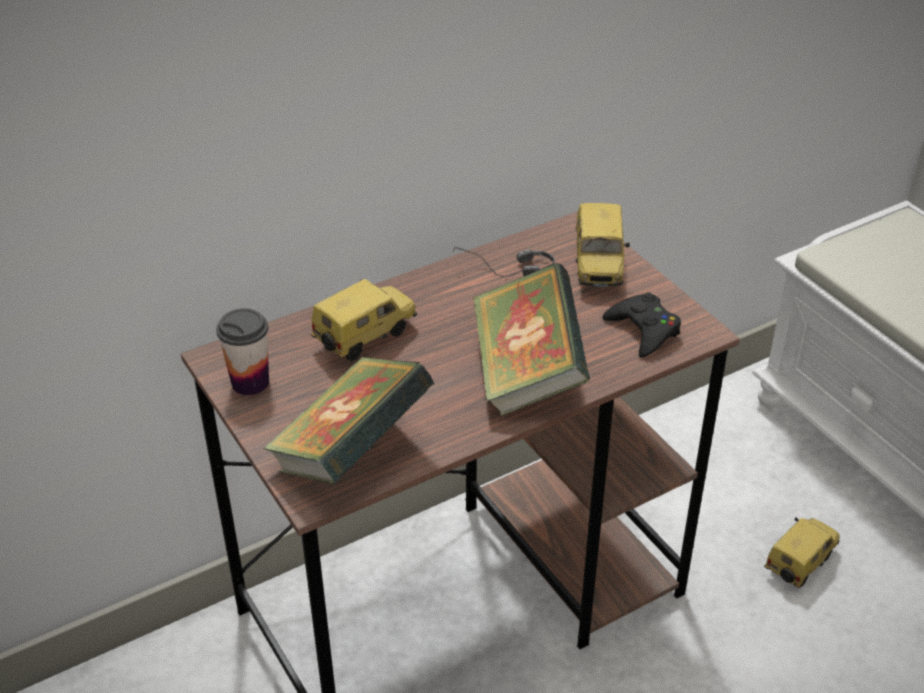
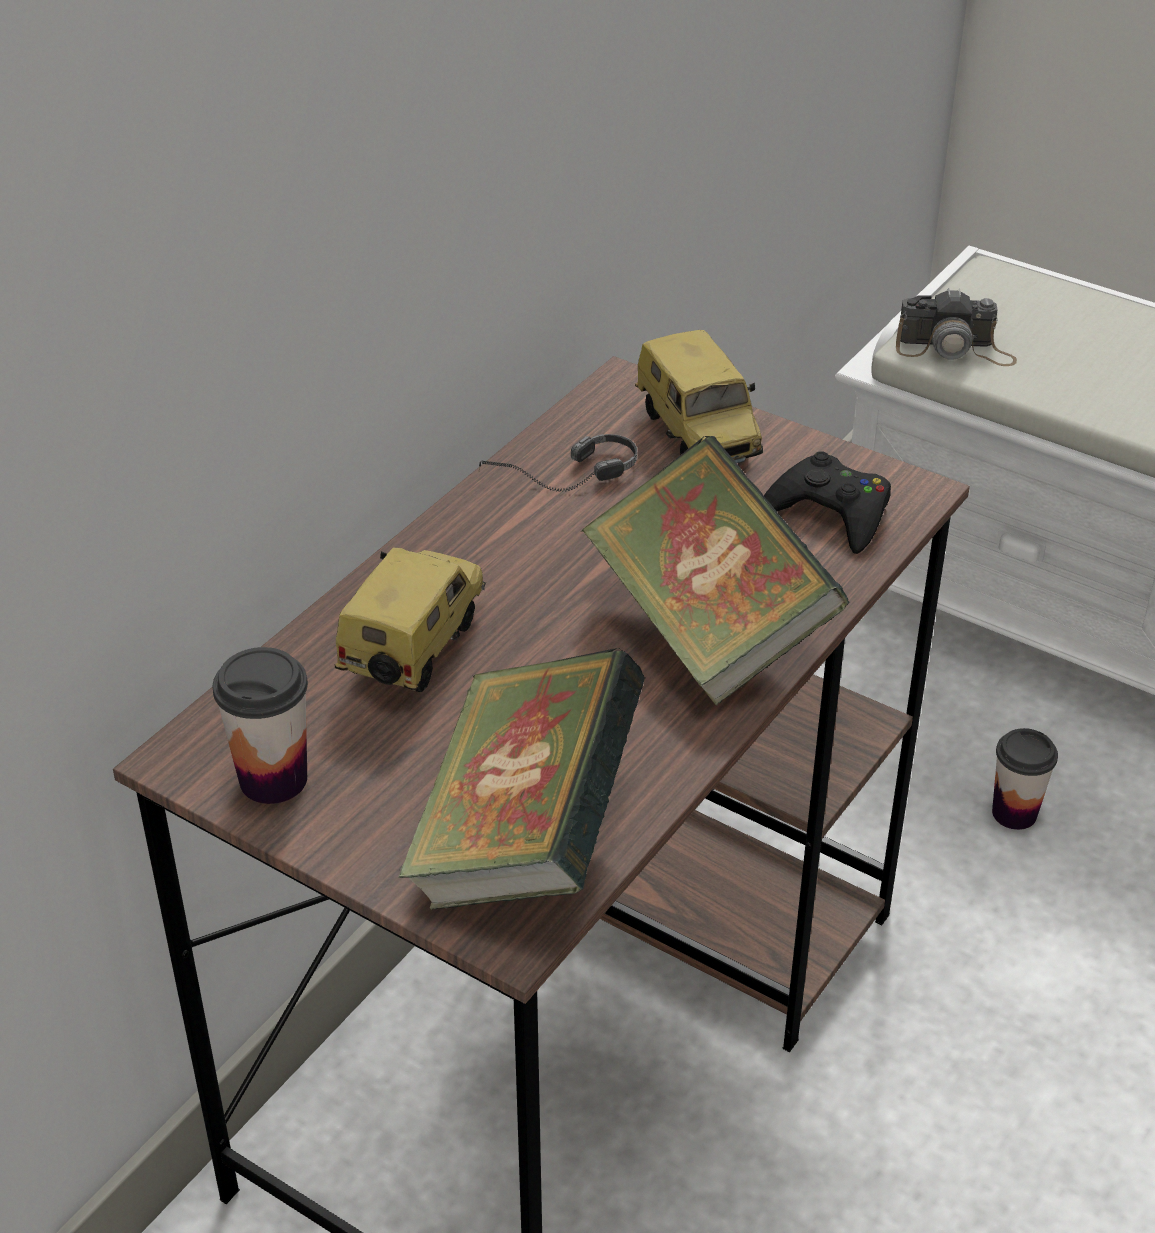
camera: 25 degrees left, 0 degrees up
toy car [764,518,840,588] -> cup [992,728,1058,830]
none -> camera [896,288,1017,366]

